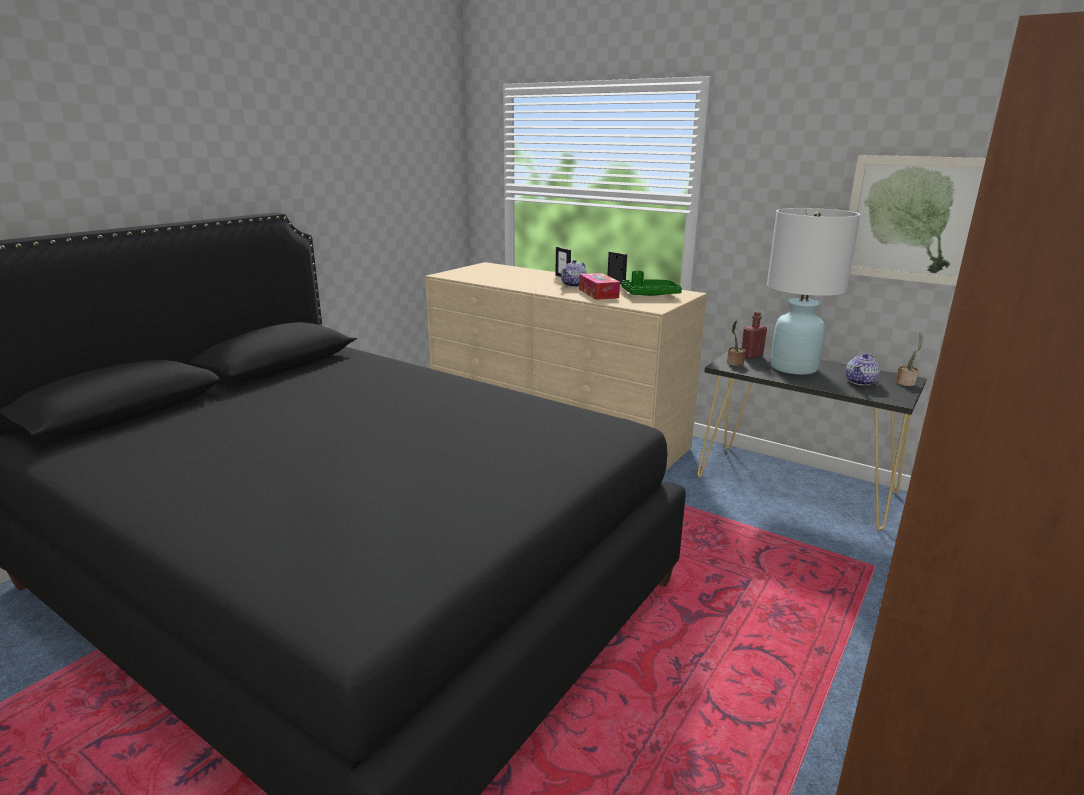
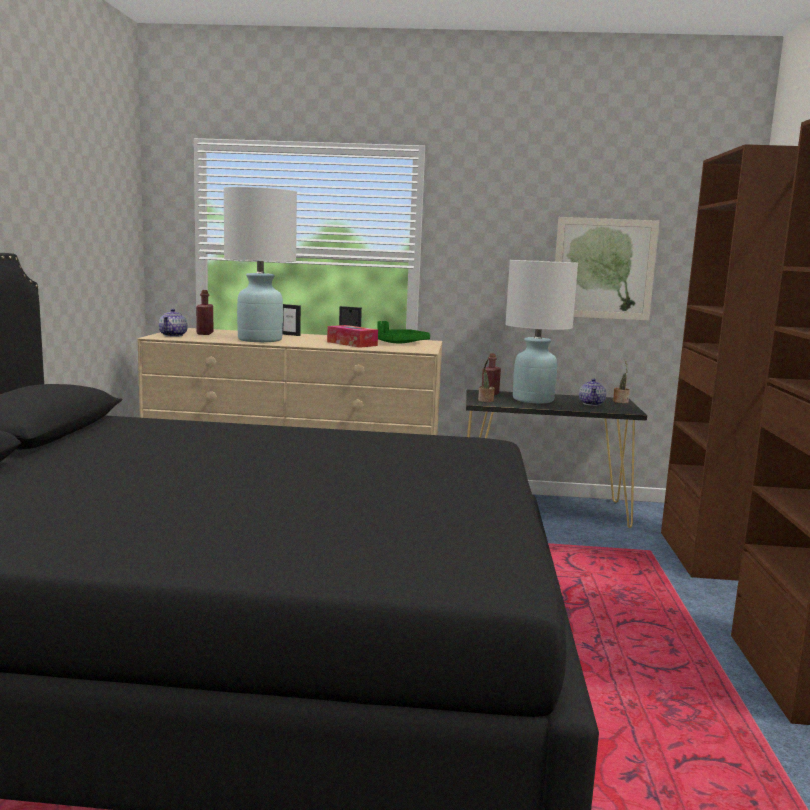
camera: 30 degrees left, 10 degrees down
teapot [561,260,587,287] -> teapot moved to [159,309,188,337]
none -> red bottle [196,290,213,335]
none -> white table lamp [224,187,297,342]

